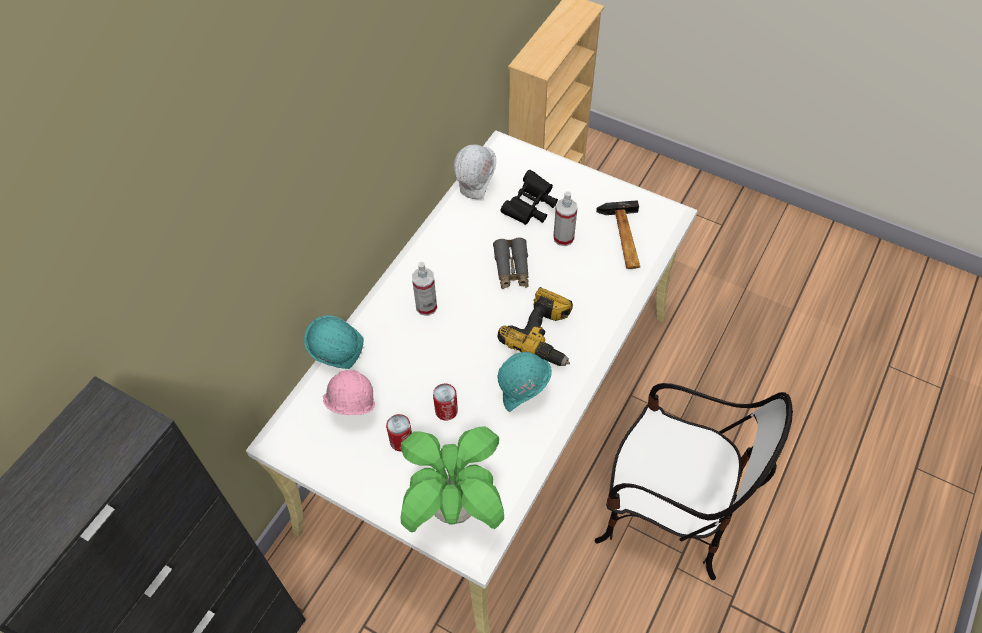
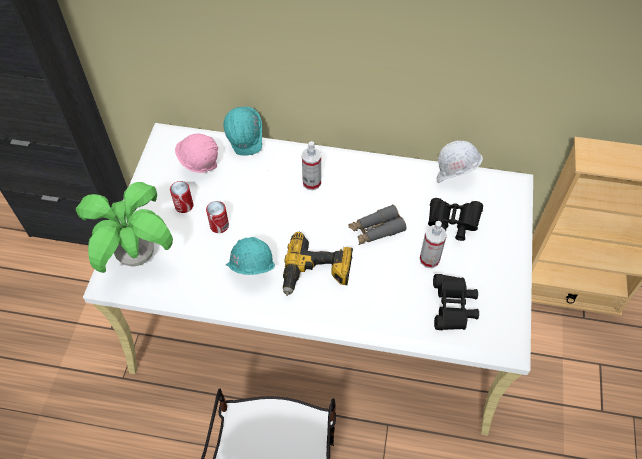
camera: 70 degrees right, 0 degrees up
hammer [596,200,640,269] -> black binoculars [433,274,479,330]

